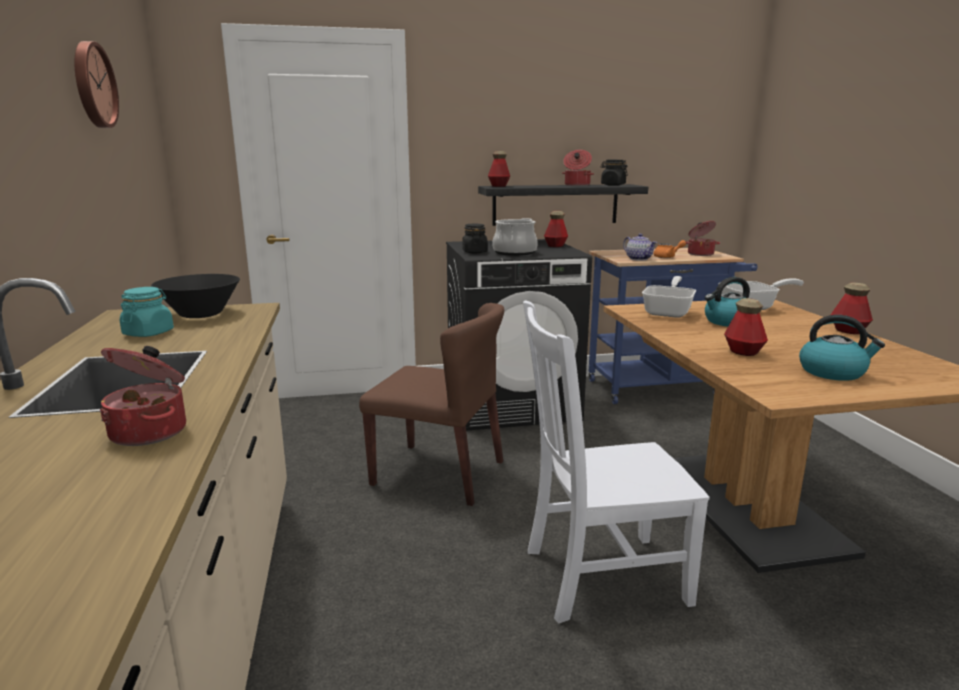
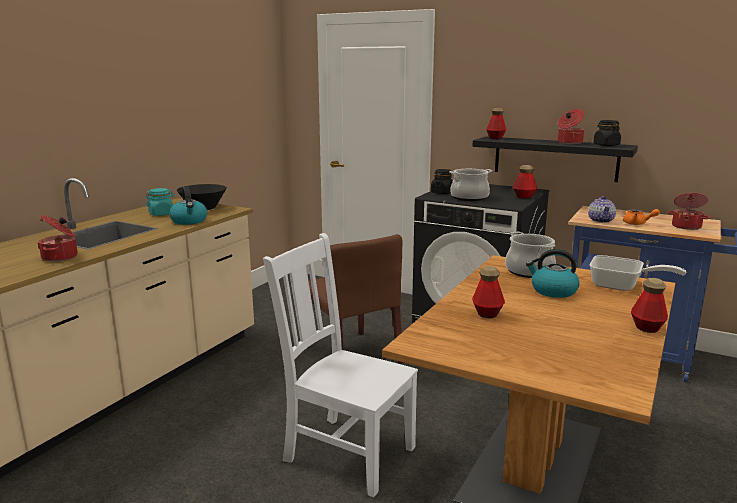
camera: 40 degrees right, 0 degrees up
wall clock [74,41,119,128] -> none
frying pan [642,276,696,318] -> cooking pot [505,232,556,278]
kettle [799,315,885,381] -> kettle moved to [169,186,207,225]

